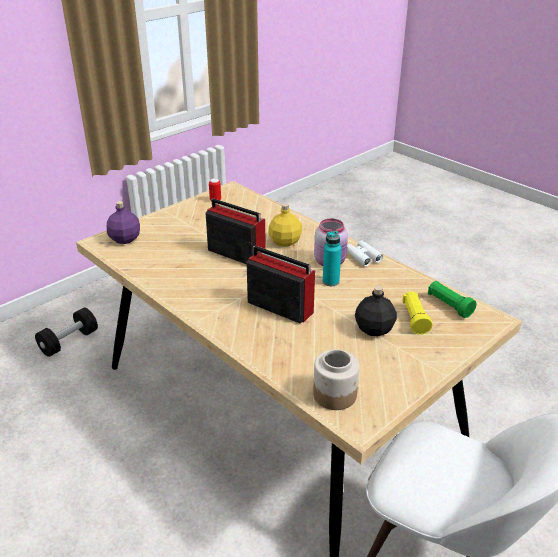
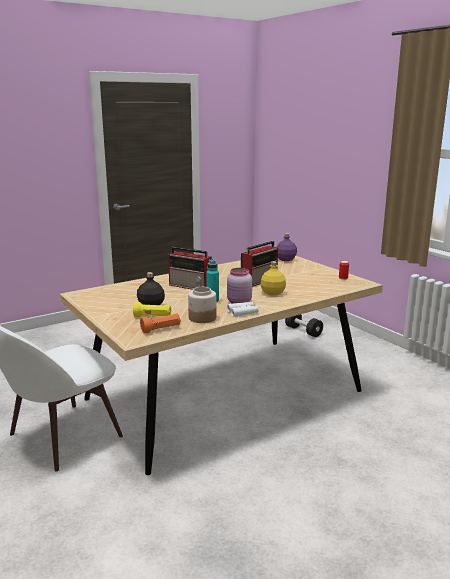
camera: 100 degrees right, 15 degrees down
radio [246,246,315,323] -> radio turned 75 degrees clockwise [168,247,212,290]
jar [313,349,360,410] -> jar moved to [188,287,216,323]
green flashlight [428,281,476,318] -> orange flashlight [140,314,181,334]

